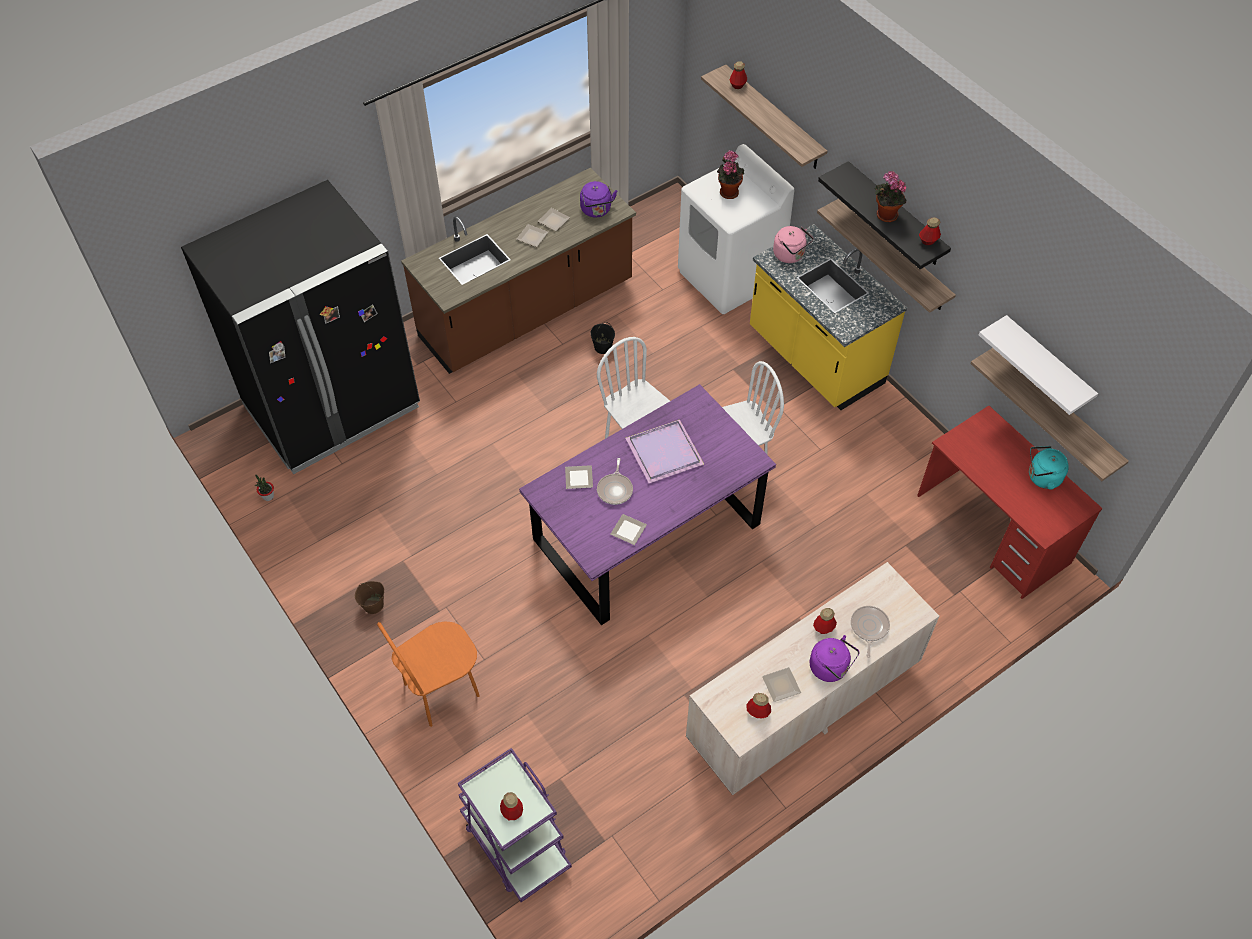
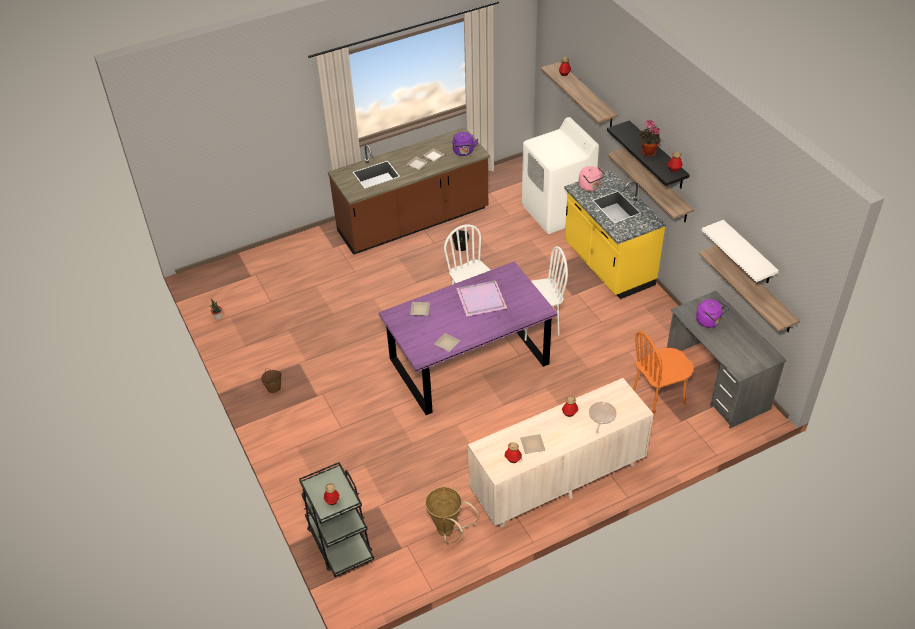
camera: 10 degrees right, 10 degrees down
black fridge [181,180,420,474] -> none
orange chair [377,621,480,727] -> orange chair moved to [633,331,694,419]
purple cart [458,748,572,902] -> black cart [299,462,374,577]
frying pan [597,458,633,505] -> none
potted plant [717,150,744,199] -> none
purple kettle [810,635,859,682] -> purple kettle moved to [696,299,728,328]
red desk [917,406,1103,599] -> grey desk [667,291,786,428]
turquoise kettle [1029,446,1069,490] -> none
none -> basket [425,487,480,543]

